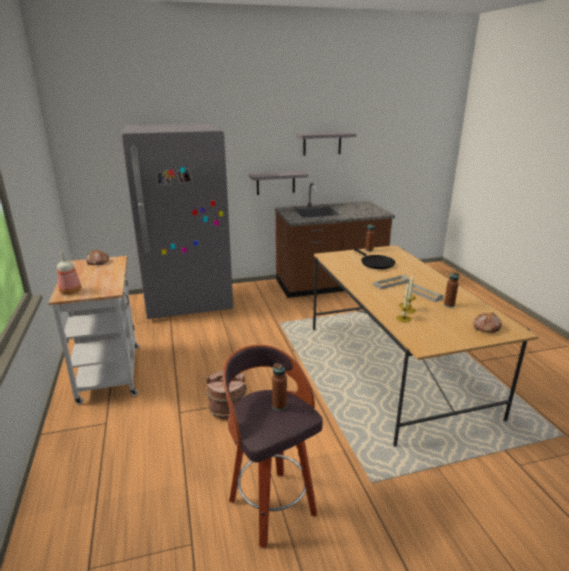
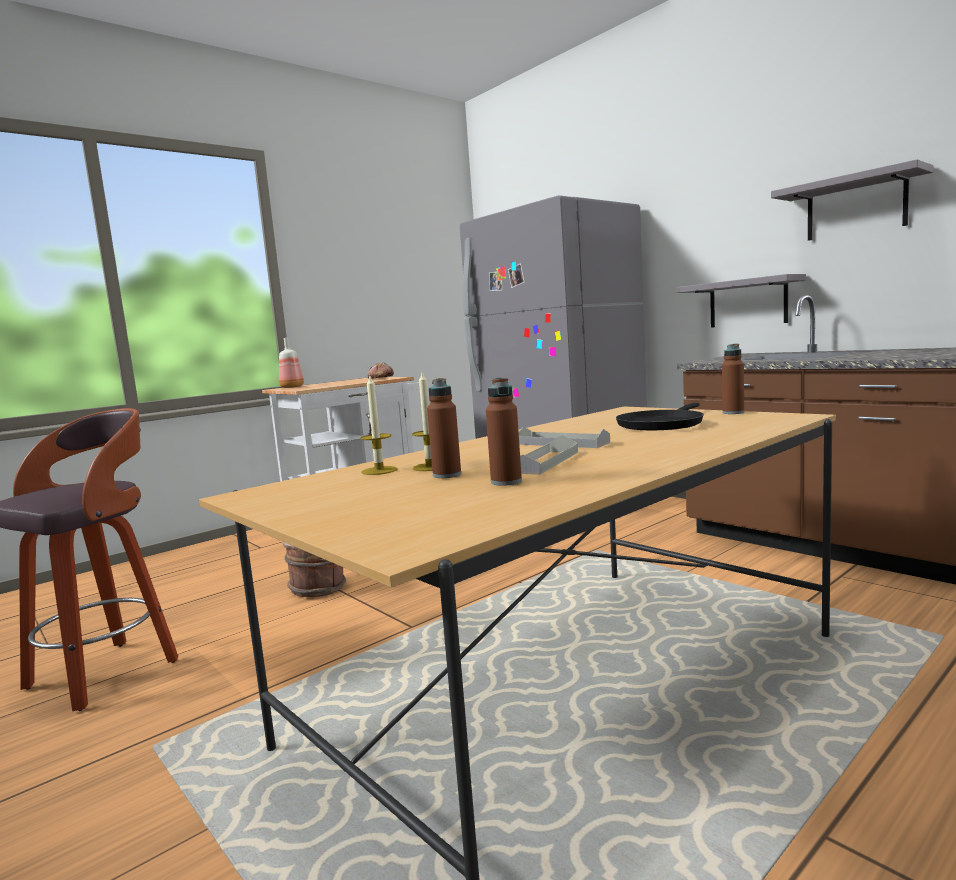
camera: 65 degrees right, 15 degrees down
brown bottle [272,363,287,411] -> brown bottle moved to [427,378,461,478]
bread [474,312,502,333] -> none

